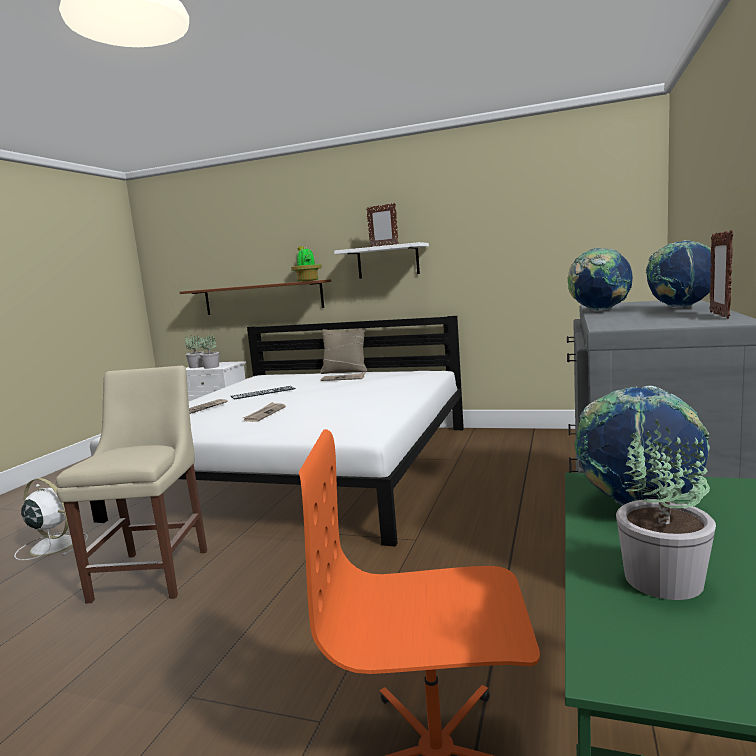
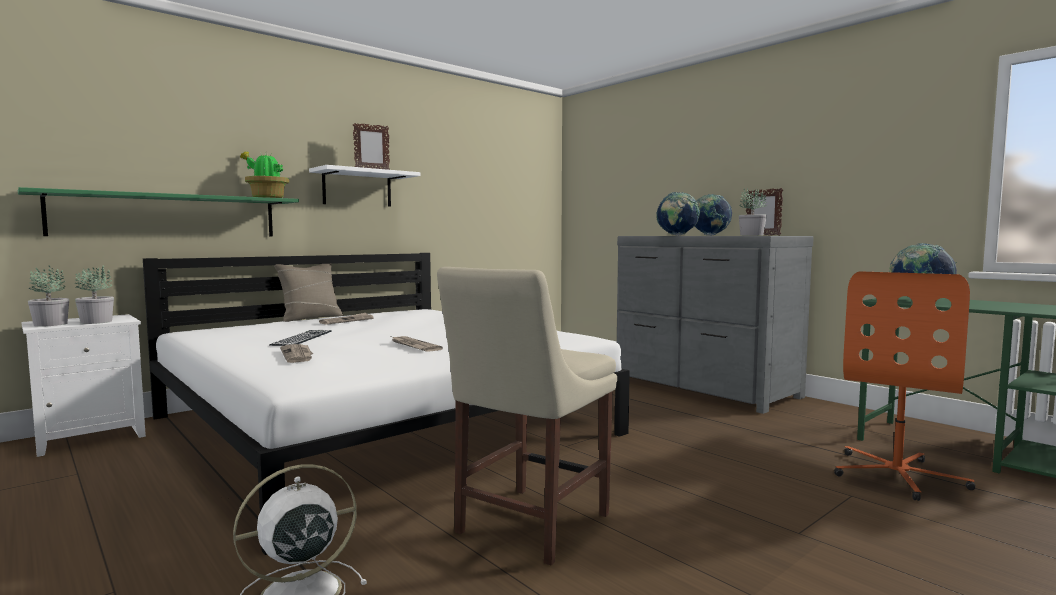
camera: 60 degrees left, 5 degrees down
beige chair [56,366,207,603] -> beige chair turned 90 degrees counterclockwise [437,267,617,565]
brown shelf [180,279,331,315] -> green shelf [18,187,299,236]
potted plant [616,419,716,600] -> potted plant moved to [739,189,767,236]

